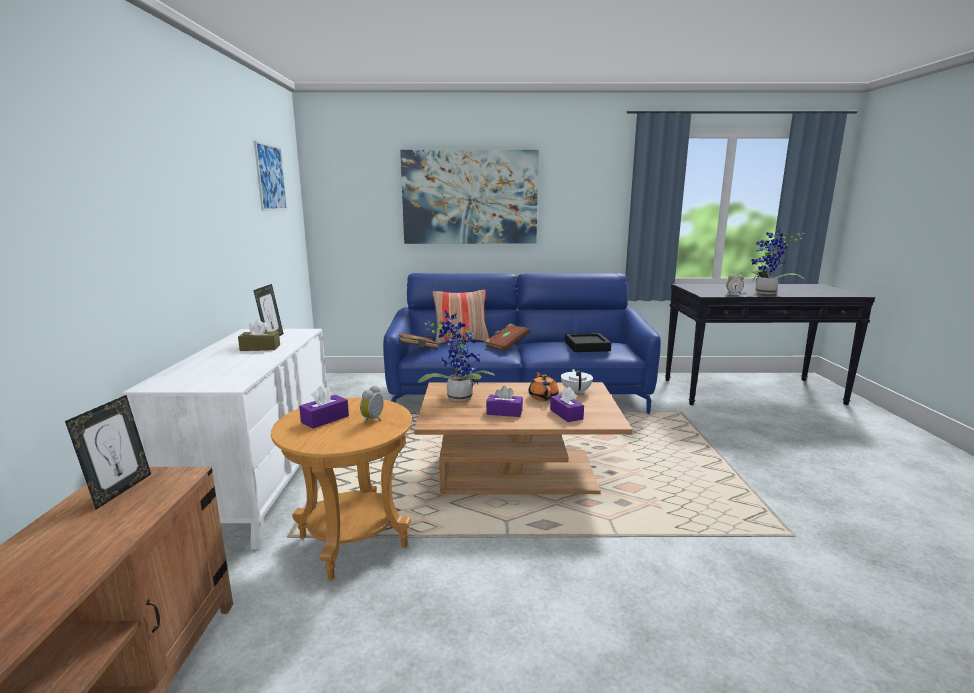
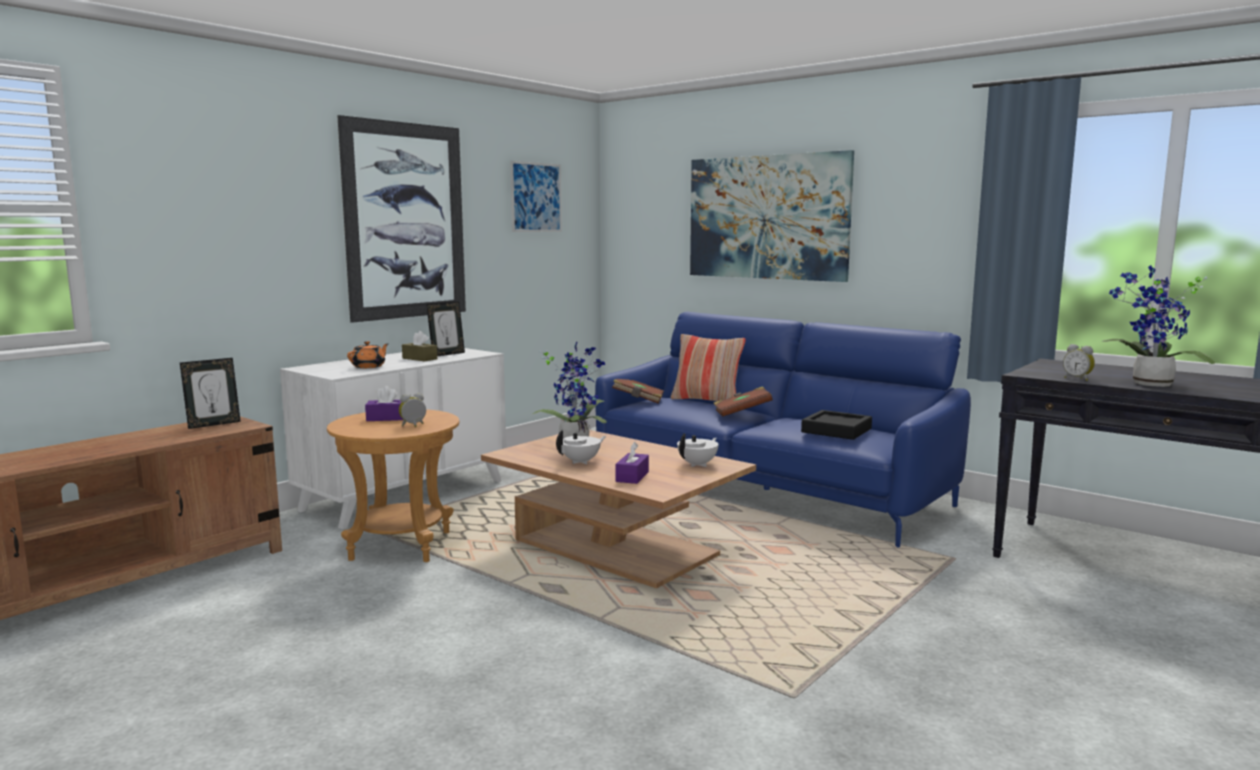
camera: 40 degrees right, 5 degrees down
purple tissue box [486,386,523,417] -> white teapot [556,430,606,465]
orange teapot [528,372,559,401] -> orange teapot moved to [347,341,389,368]
none -> picture [337,115,466,323]

